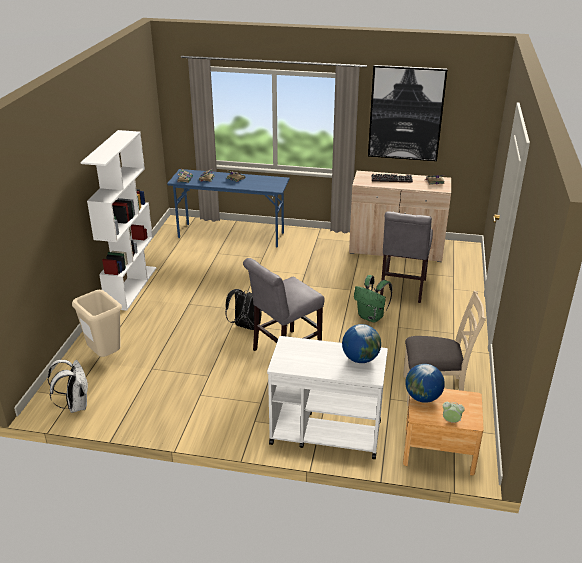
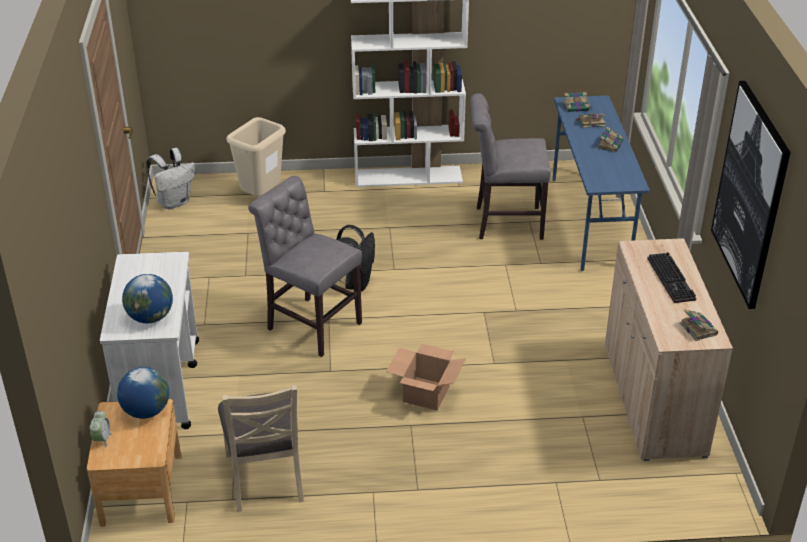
camera: 75 degrees right, 5 degrees up
green backpack [354,275,392,323] -> cardboard box [386,344,466,411]
grey chair [380,211,433,303] -> grey chair moved to [470,93,551,240]

